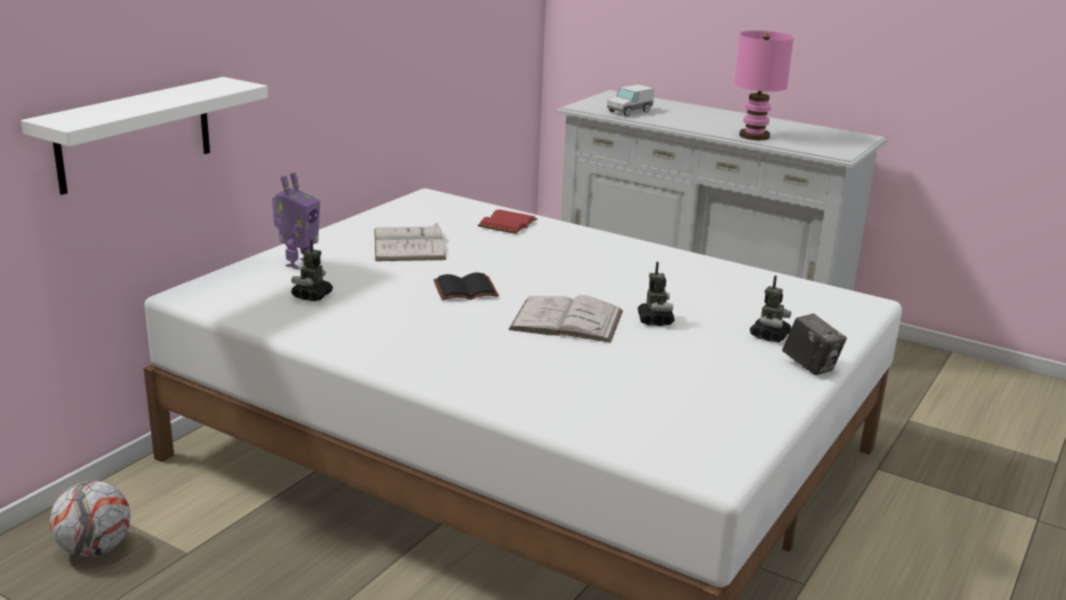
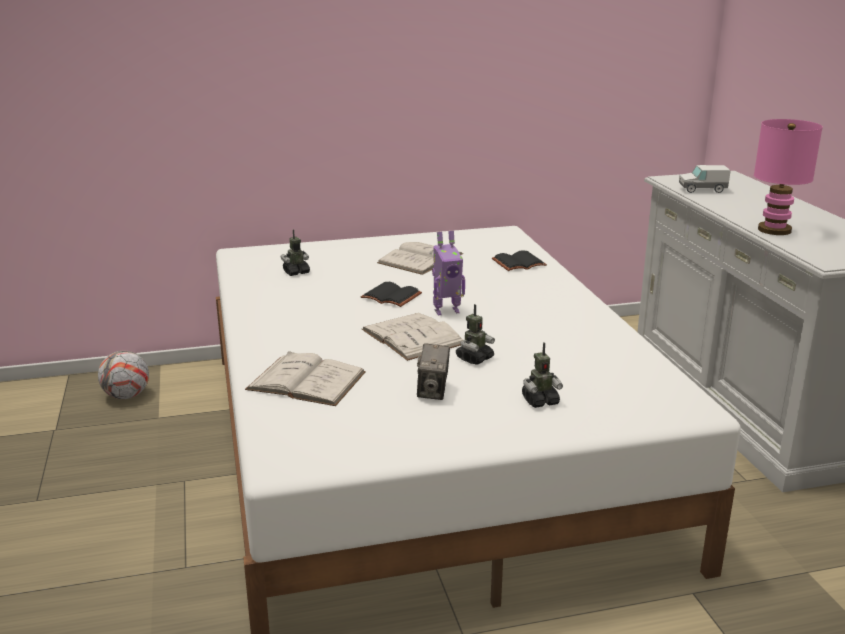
camera: 45 degrees right, 0 degrees up
white shelf [21,77,268,195] -> none
toy robot [272,173,320,270] -> toy robot moved to [432,231,465,315]
red book [478,209,538,234] -> black book [492,250,547,271]
camera [782,314,847,375] -> camera moved to [417,343,450,400]
none -> white book [245,351,366,406]

